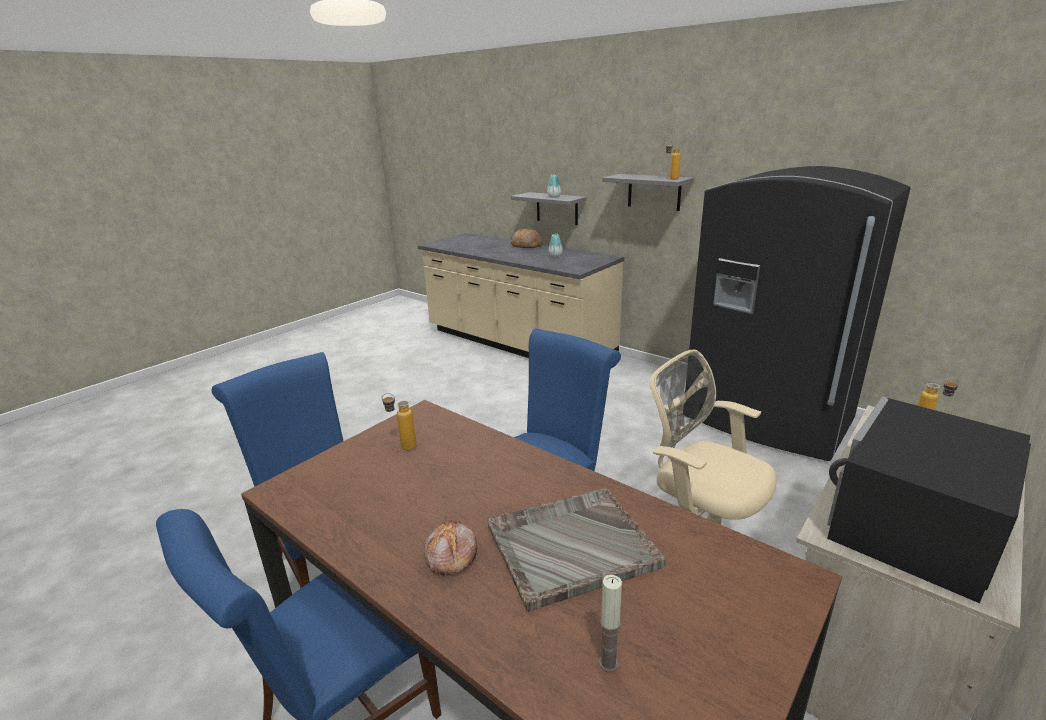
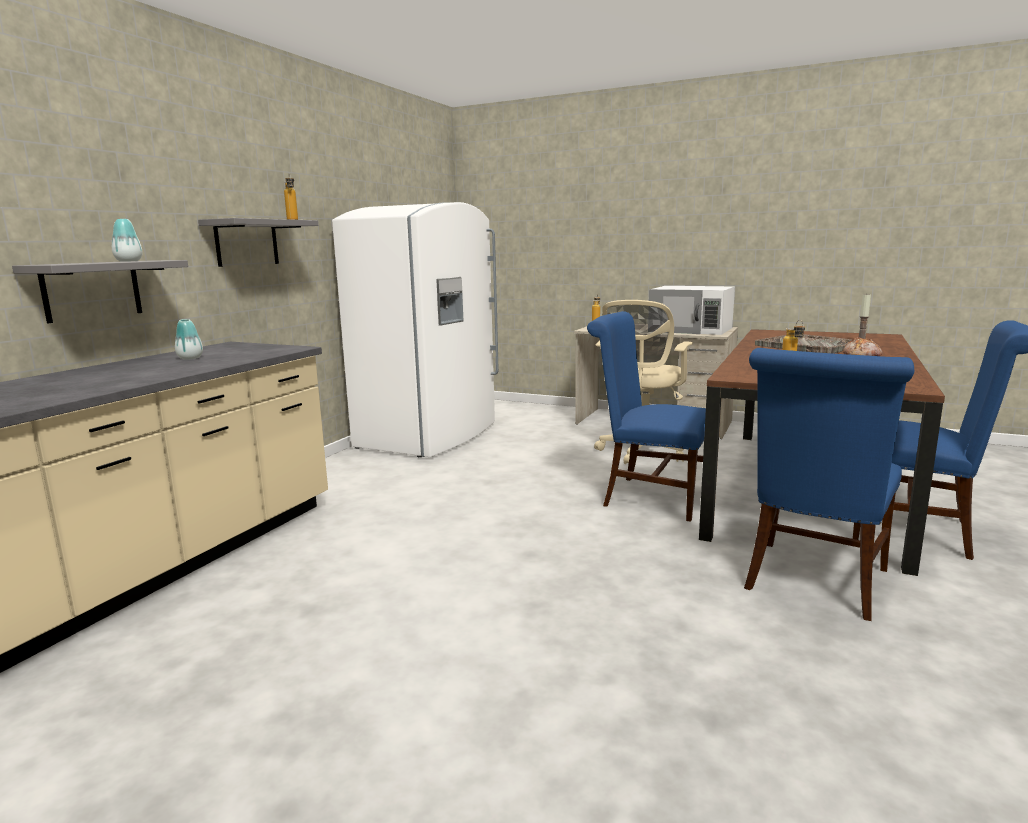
camera: 105 degrees left, 10 degrees down
bread [511,229,543,248] -> none
black fridge [685,166,911,461] -> white fridge [332,202,499,457]
black microwave [827,396,1031,603] -> white microwave [649,286,735,335]

